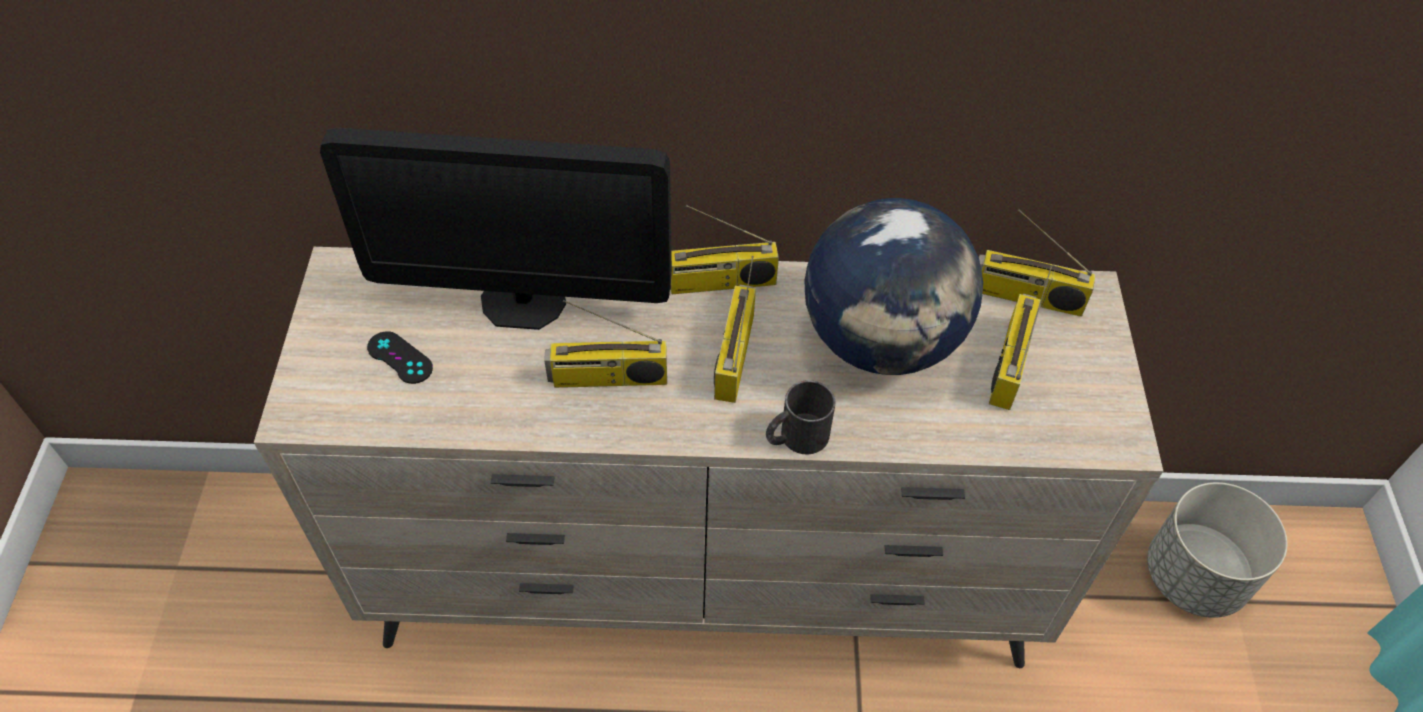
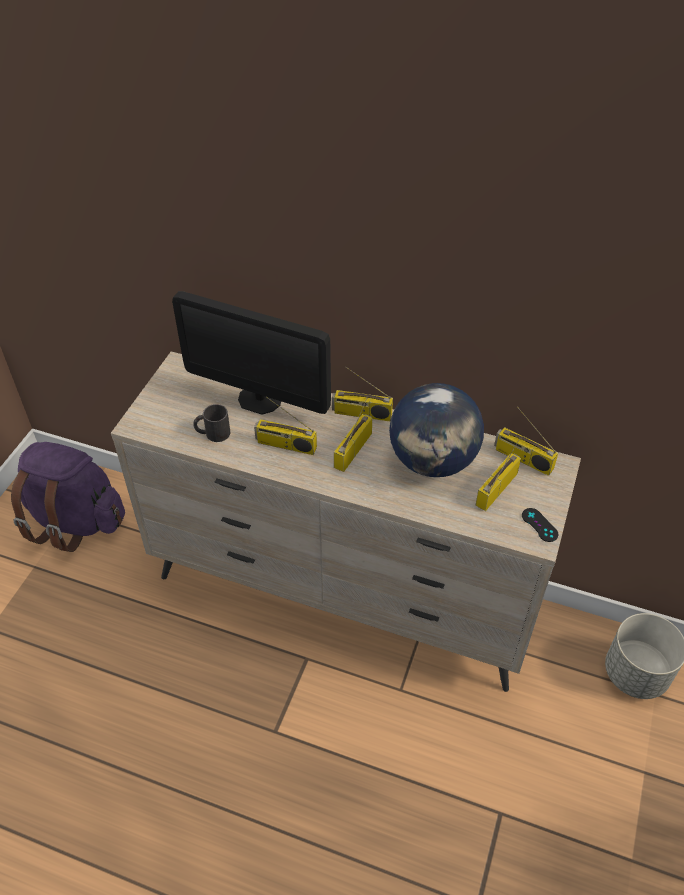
camera: 20 degrees right, 5 degrees down
black game controller [367,331,433,384] -> black game controller moved to [522,508,558,542]
black mug [766,380,836,455] -> black mug moved to [193,404,230,442]
none -> purple backpack [11,442,125,552]

